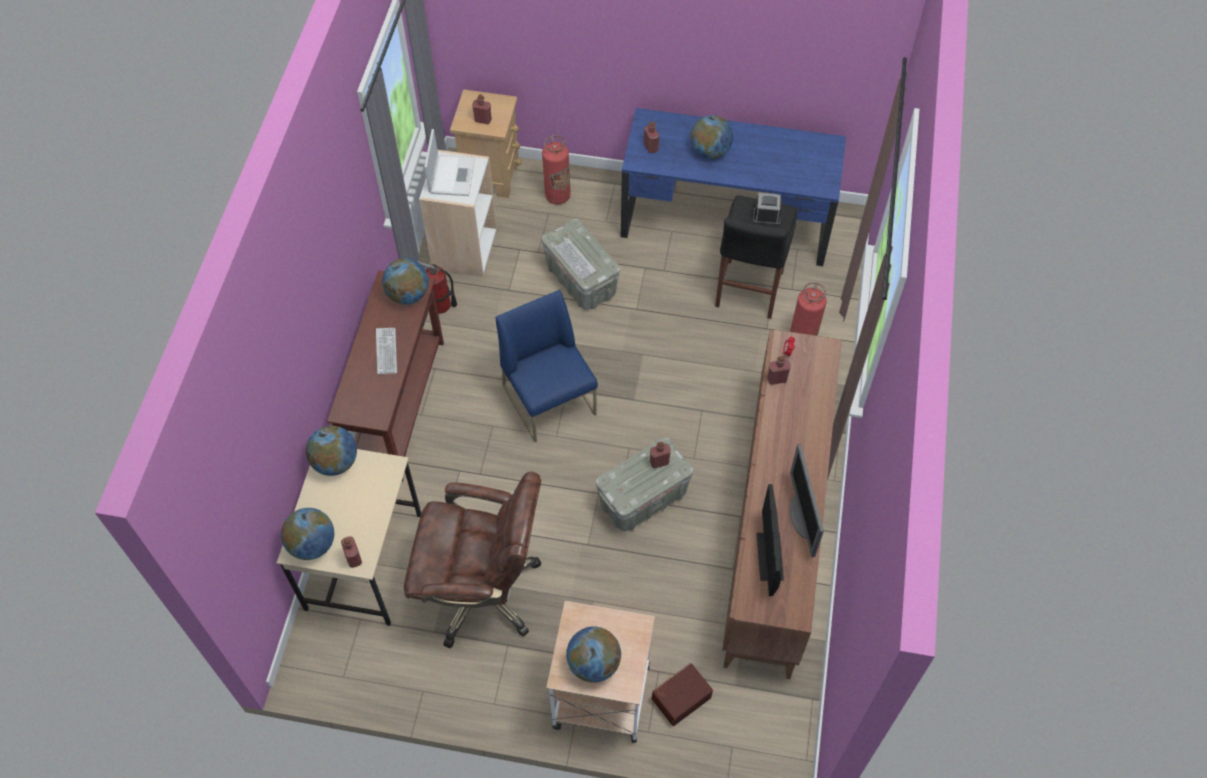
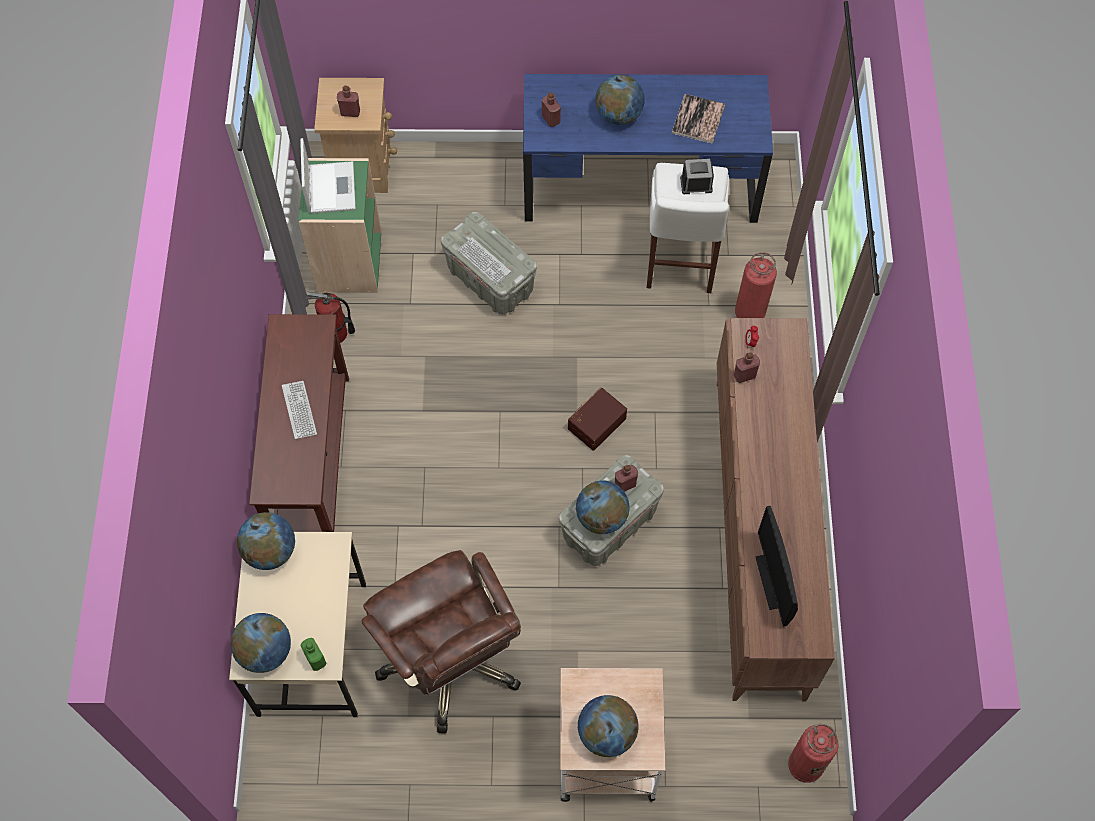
camera: 10 degrees left, 5 degrees up
red bottle [341,537,362,568] -> green bottle [300,638,327,671]
globe [382,258,429,304] -> globe moved to [576,481,630,534]
brown office chair [404,472,542,648] -> brown office chair turned 60 degrees clockwise [362,550,521,734]
white bookcase [419,150,497,277] -> green bookcase [298,158,382,293]
blue chair [496,290,598,442] -> none
fire extinguisher [542,135,571,205] -> fire extinguisher moved to [788,724,839,783]
brown storage box [652,663,713,726] -> brown storage box moved to [568,387,627,451]
black stool [715,196,798,319] -> white stool [647,163,729,293]
monitor [790,444,824,557] -> none
none -> book [672,94,725,143]

